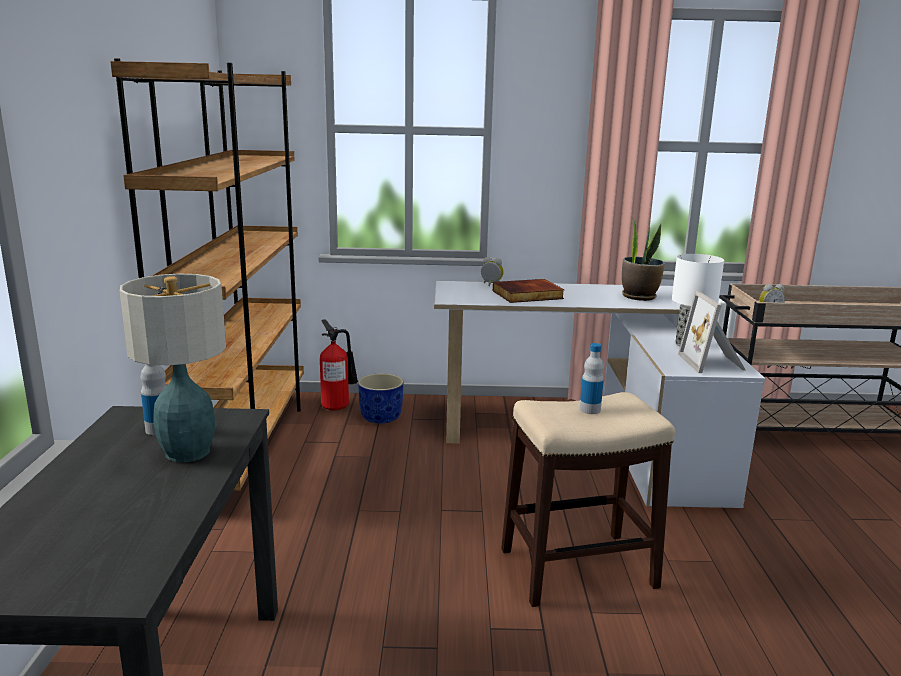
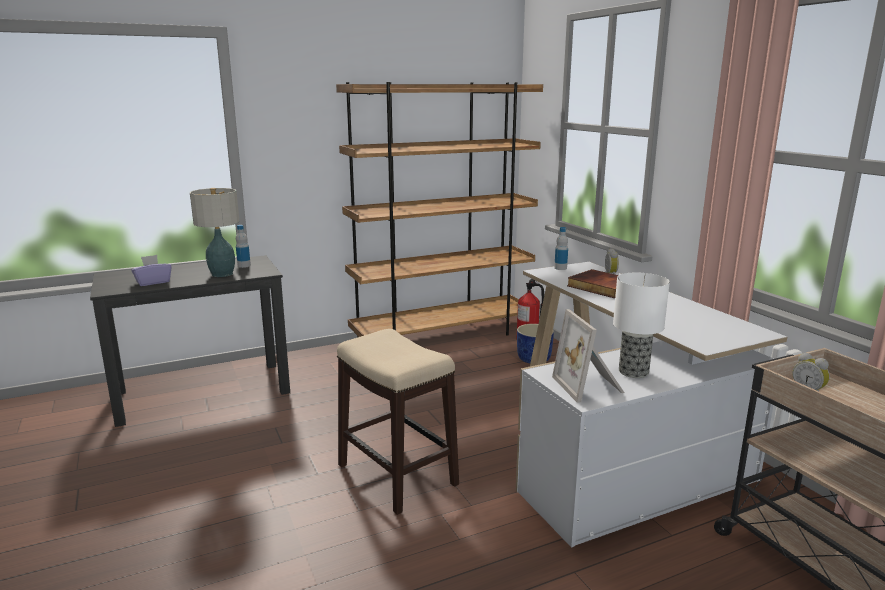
camera: 65 degrees right, 0 degrees up
bottle [580,343,604,414] -> bottle moved to [554,227,568,270]
potted plant [622,219,665,301] -> none
picture frame [678,290,746,373] -> picture frame turned 75 degrees counterclockwise [552,309,624,403]
none -> purple tissue box [131,255,172,286]

